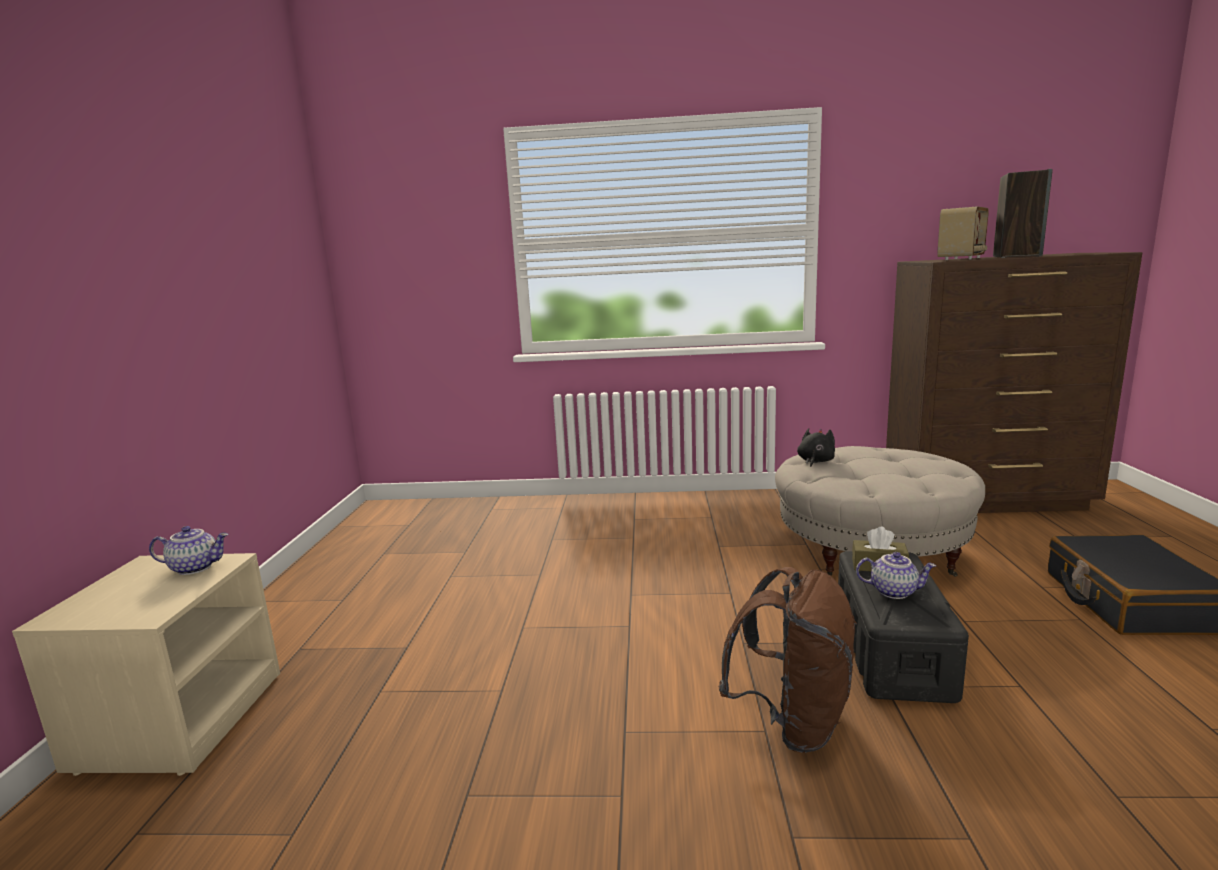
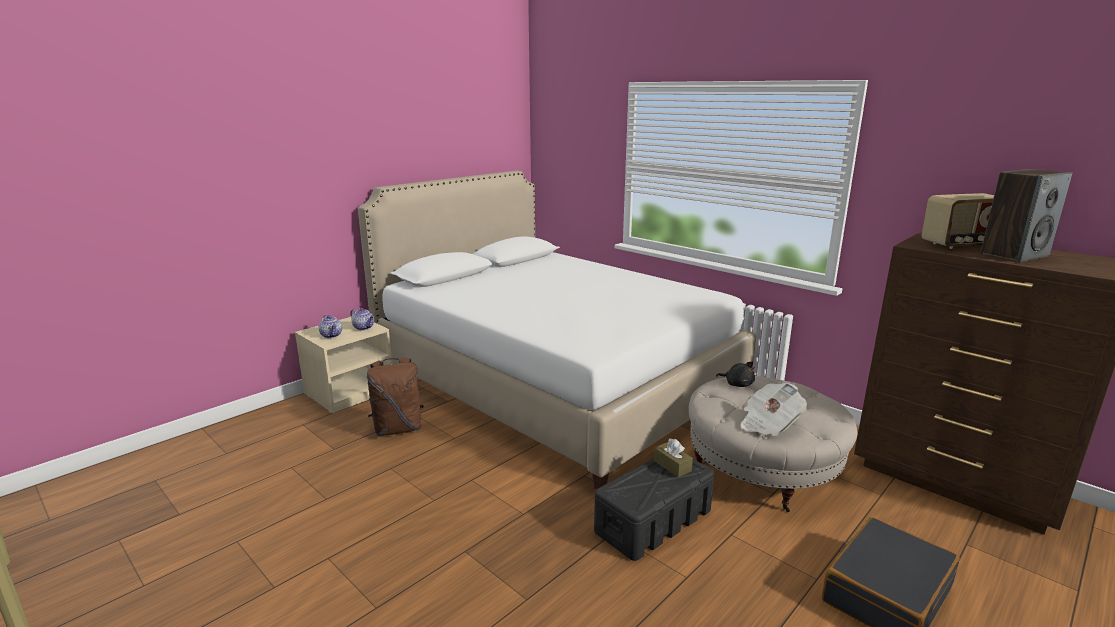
camera: 40 degrees right, 5 degrees up
brown backpack [718,567,857,753] -> brown backpack moved to [367,357,424,436]
black plush toy [797,428,835,467] -> black plush toy turned 60 degrees clockwise [716,362,755,387]
teapot [856,552,936,599] -> teapot moved to [319,315,342,338]
none -> white bed [358,170,756,489]
none -> newspaper [741,383,807,436]

